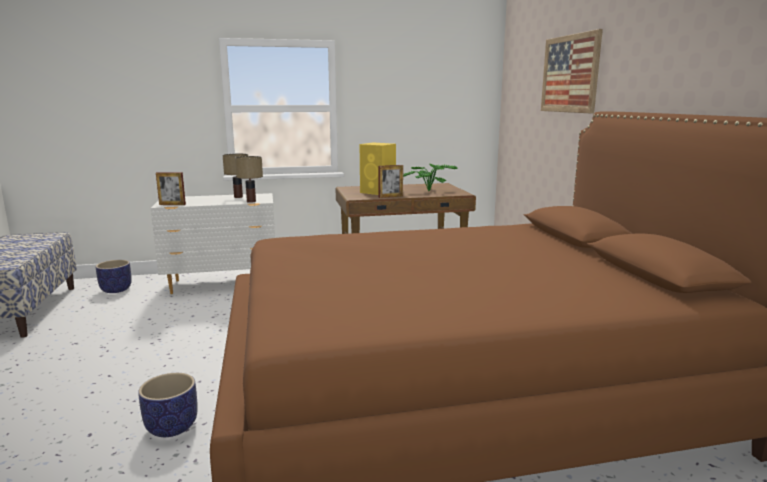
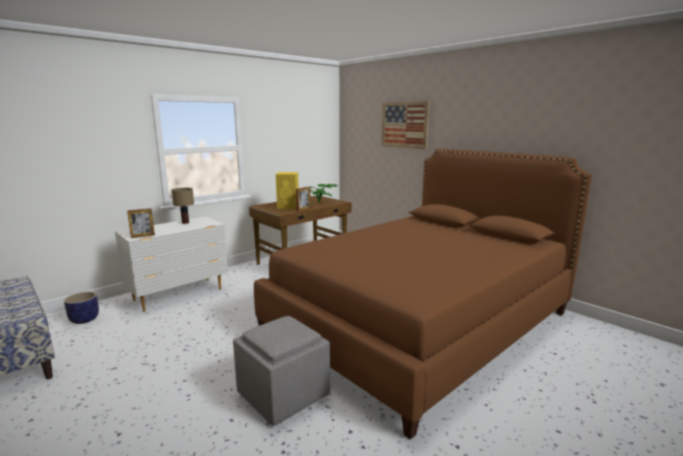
camera: 30 degrees left, 0 degrees up
planter [138,373,197,437] -> grey ottoman [233,316,330,426]
table lamp [235,156,263,203] -> none

